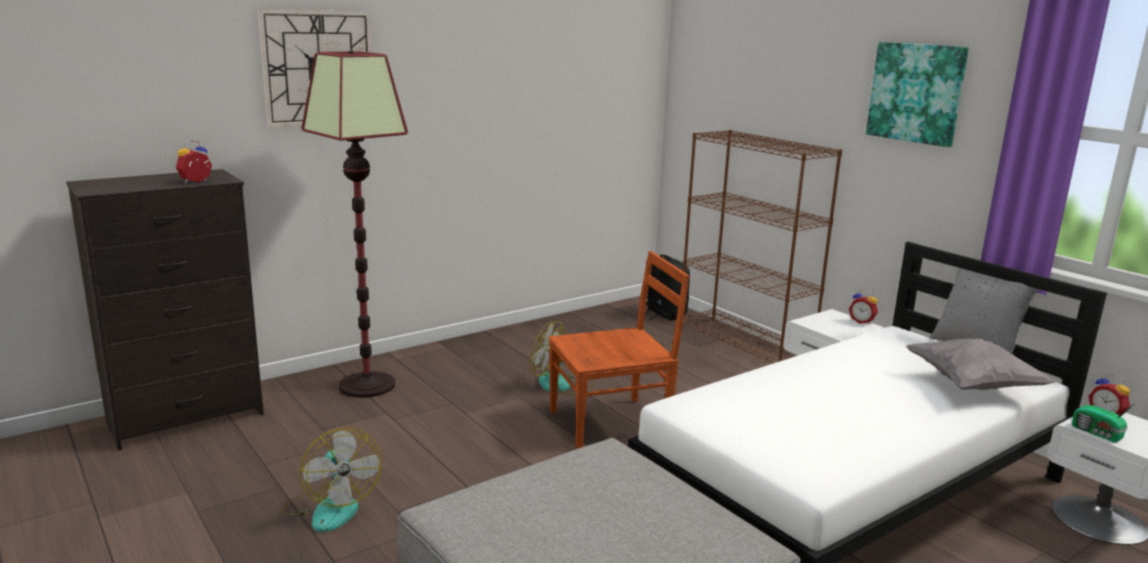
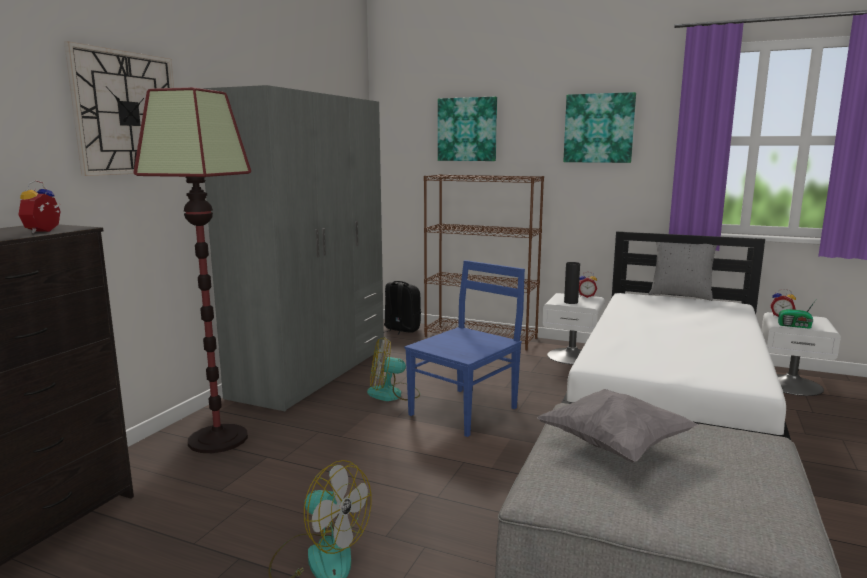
camera: 30 degrees left, 5 degrees down
brown chair [548,251,689,449] -> blue chair [405,260,525,437]
grey pillow [906,338,1056,390] -> grey pillow moved to [537,389,698,463]
none -> grey wardrobe [202,85,384,411]
none -> picture [438,97,497,161]
none -> black vase [564,262,580,304]

